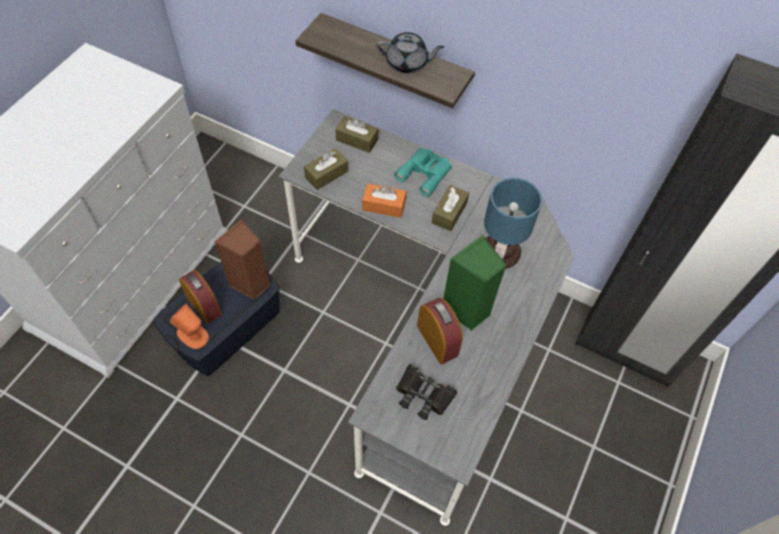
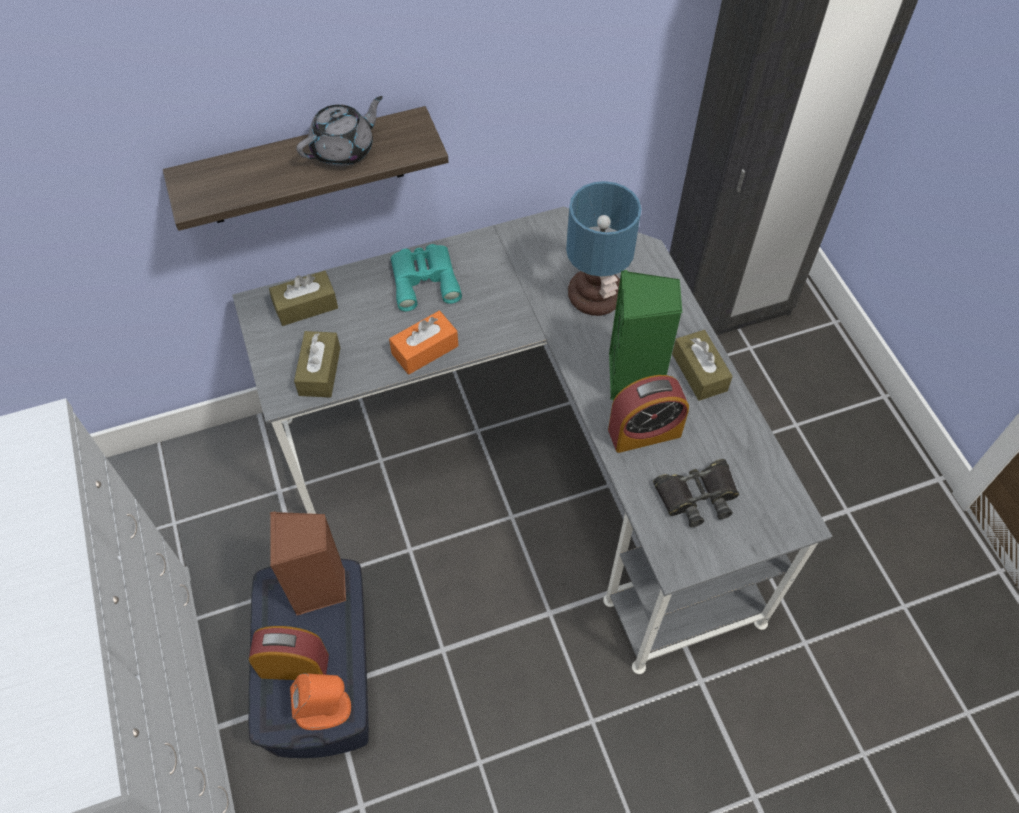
camera: 45 degrees left, 0 degrees up
alarm clock [417,298,463,364] -> alarm clock turned 150 degrees clockwise [608,375,689,453]
brown tissue box [432,185,469,231] -> brown tissue box moved to [672,330,733,401]

